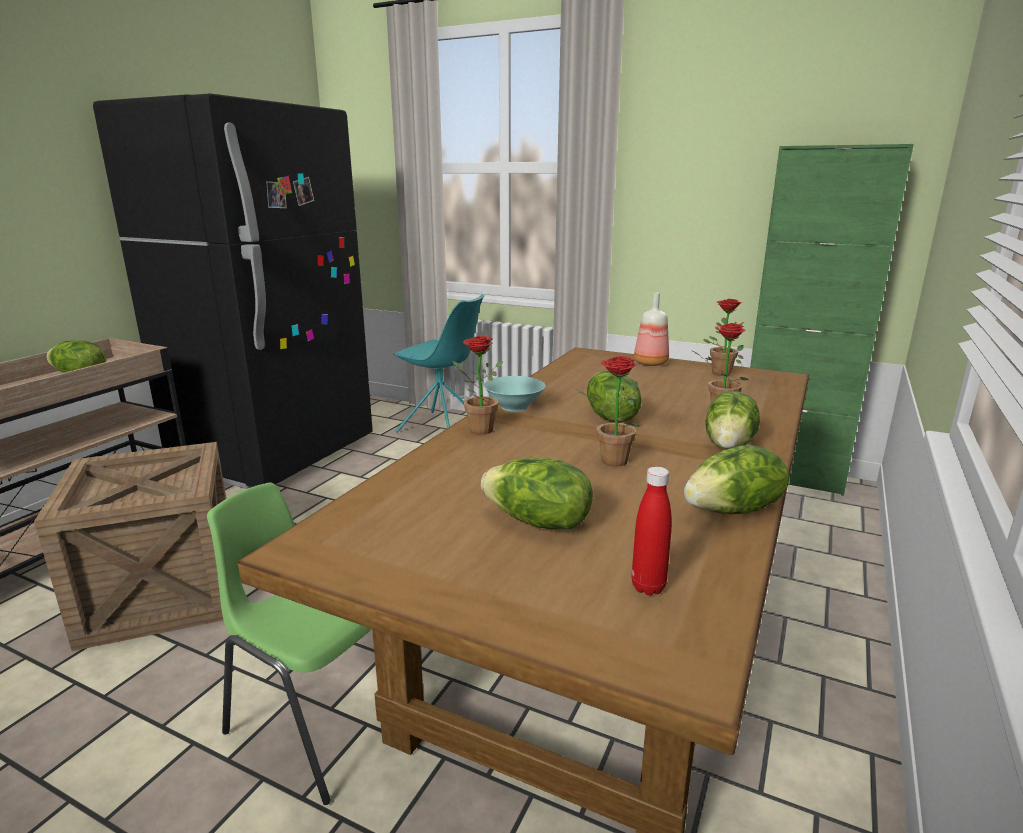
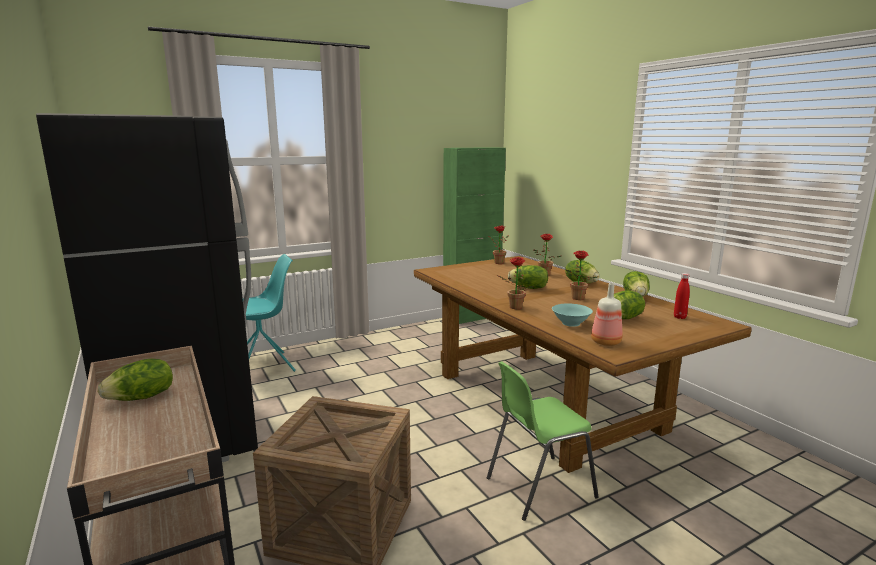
camera: 55 degrees left, 5 degrees down
turquoise bowl [483,376,546,411] -> turquoise bowl moved to [552,304,593,327]
bottle [634,293,669,366] -> bottle moved to [591,283,623,346]

